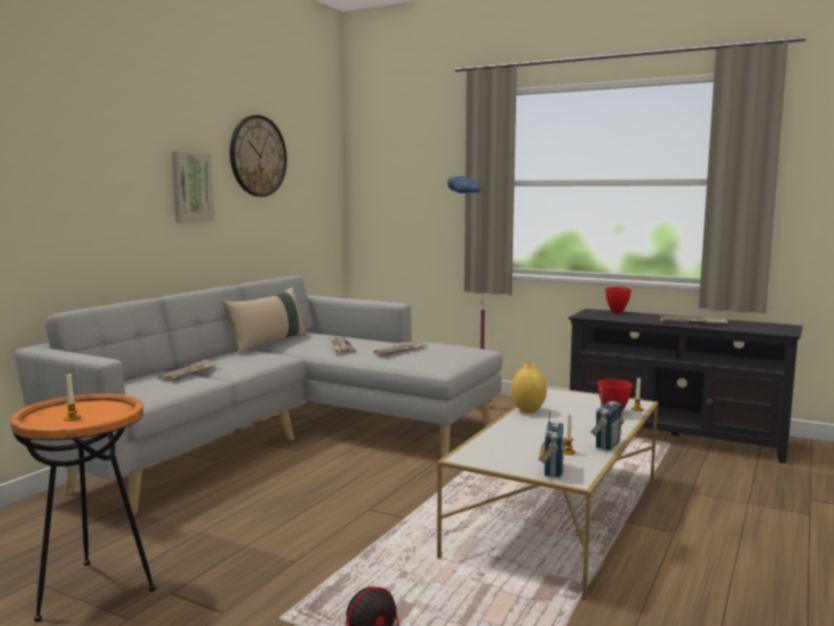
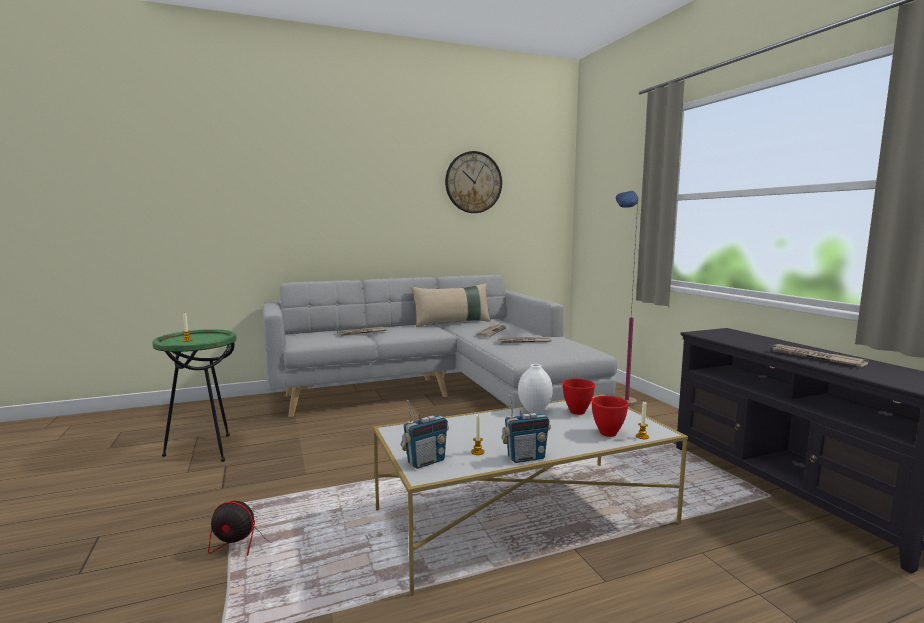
camera: 40 degrees right, 0 degrees up
orange side table [10,394,155,622] -> green side table [152,329,237,462]
picture [172,151,215,223] -> none
yellow vase [511,363,547,413] -> white vase [518,364,553,413]
red bowl [605,287,631,313] -> red bowl moved to [562,379,595,415]

